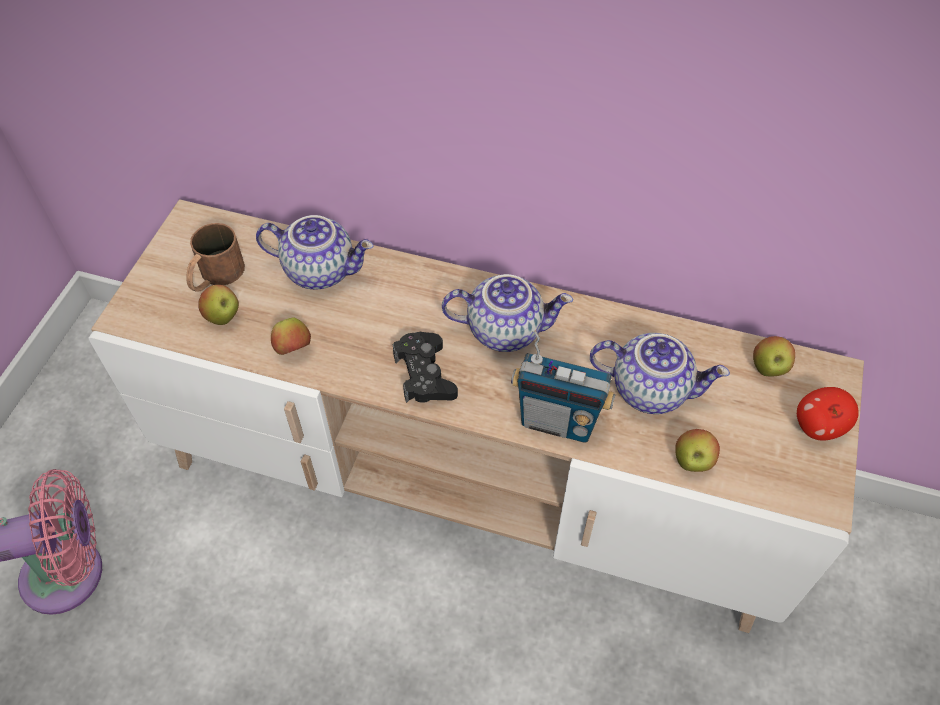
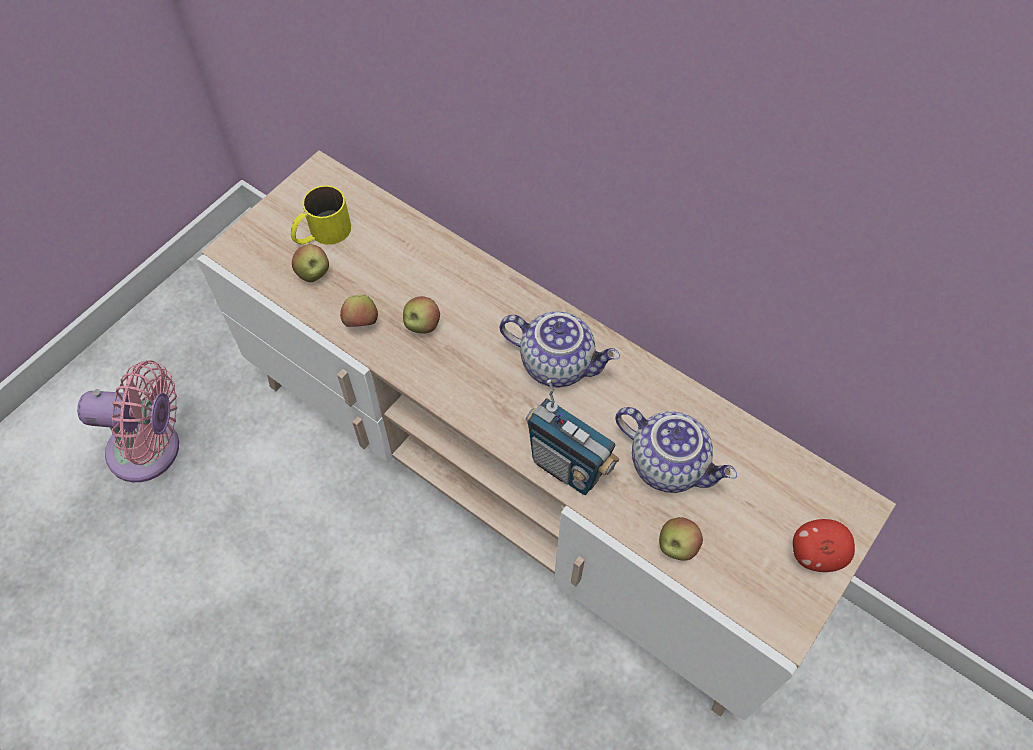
camera: 20 degrees right, 5 degrees up
brown mug [186,223,245,292] -> yellow mug [291,185,351,245]
teapot [256,215,373,289] -> none
black game controller [393,332,458,403] -> none
apple [753,336,795,376] -> apple moved to [403,296,440,334]

